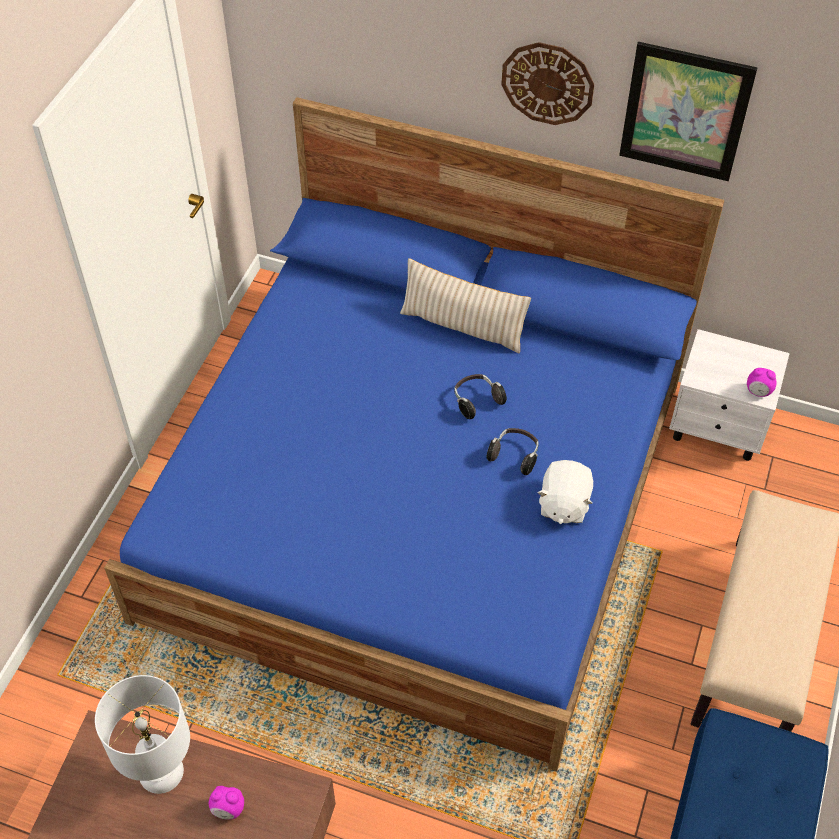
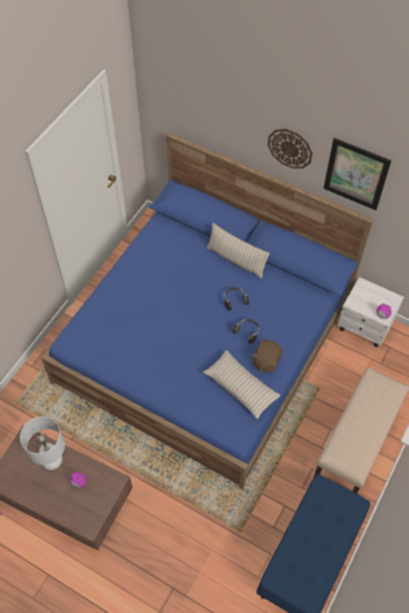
camera: 10 degrees right, 5 degrees up
white plush toy [537,460,593,524] -> brown plush toy [252,340,282,372]
none -> beige pillow [203,350,281,419]

